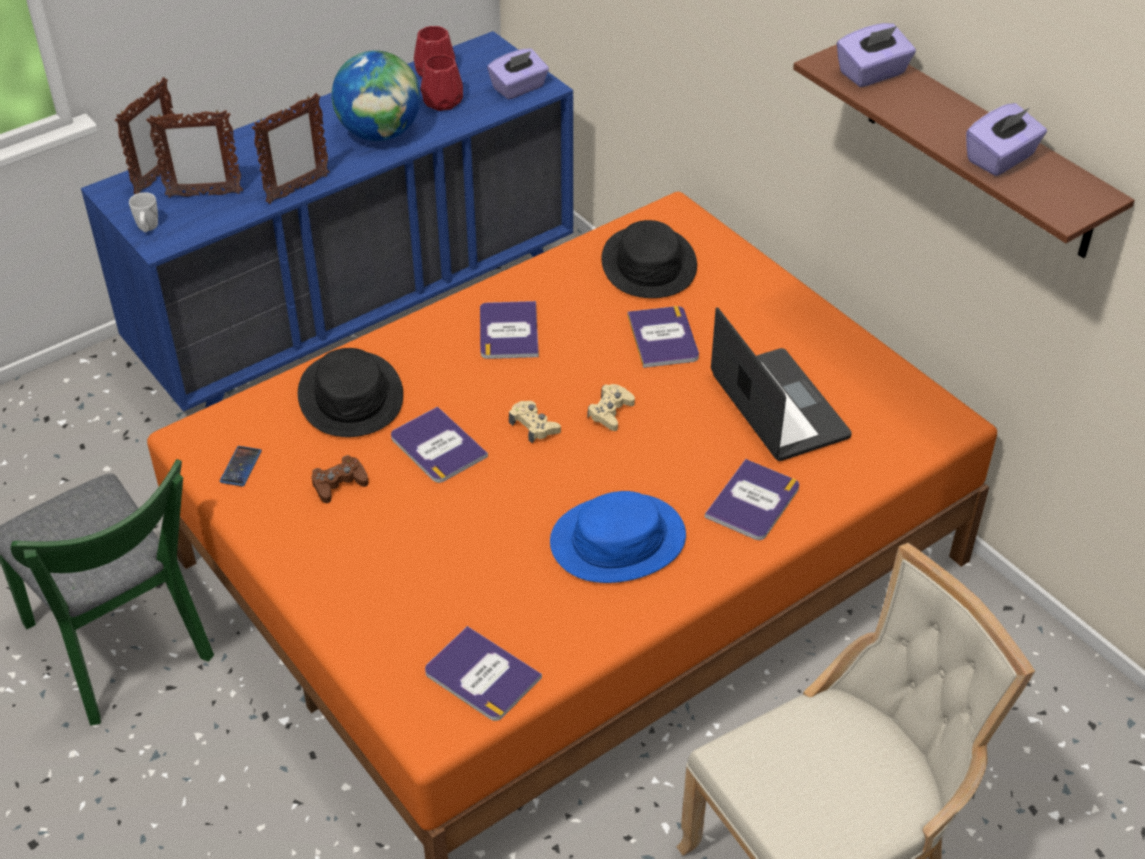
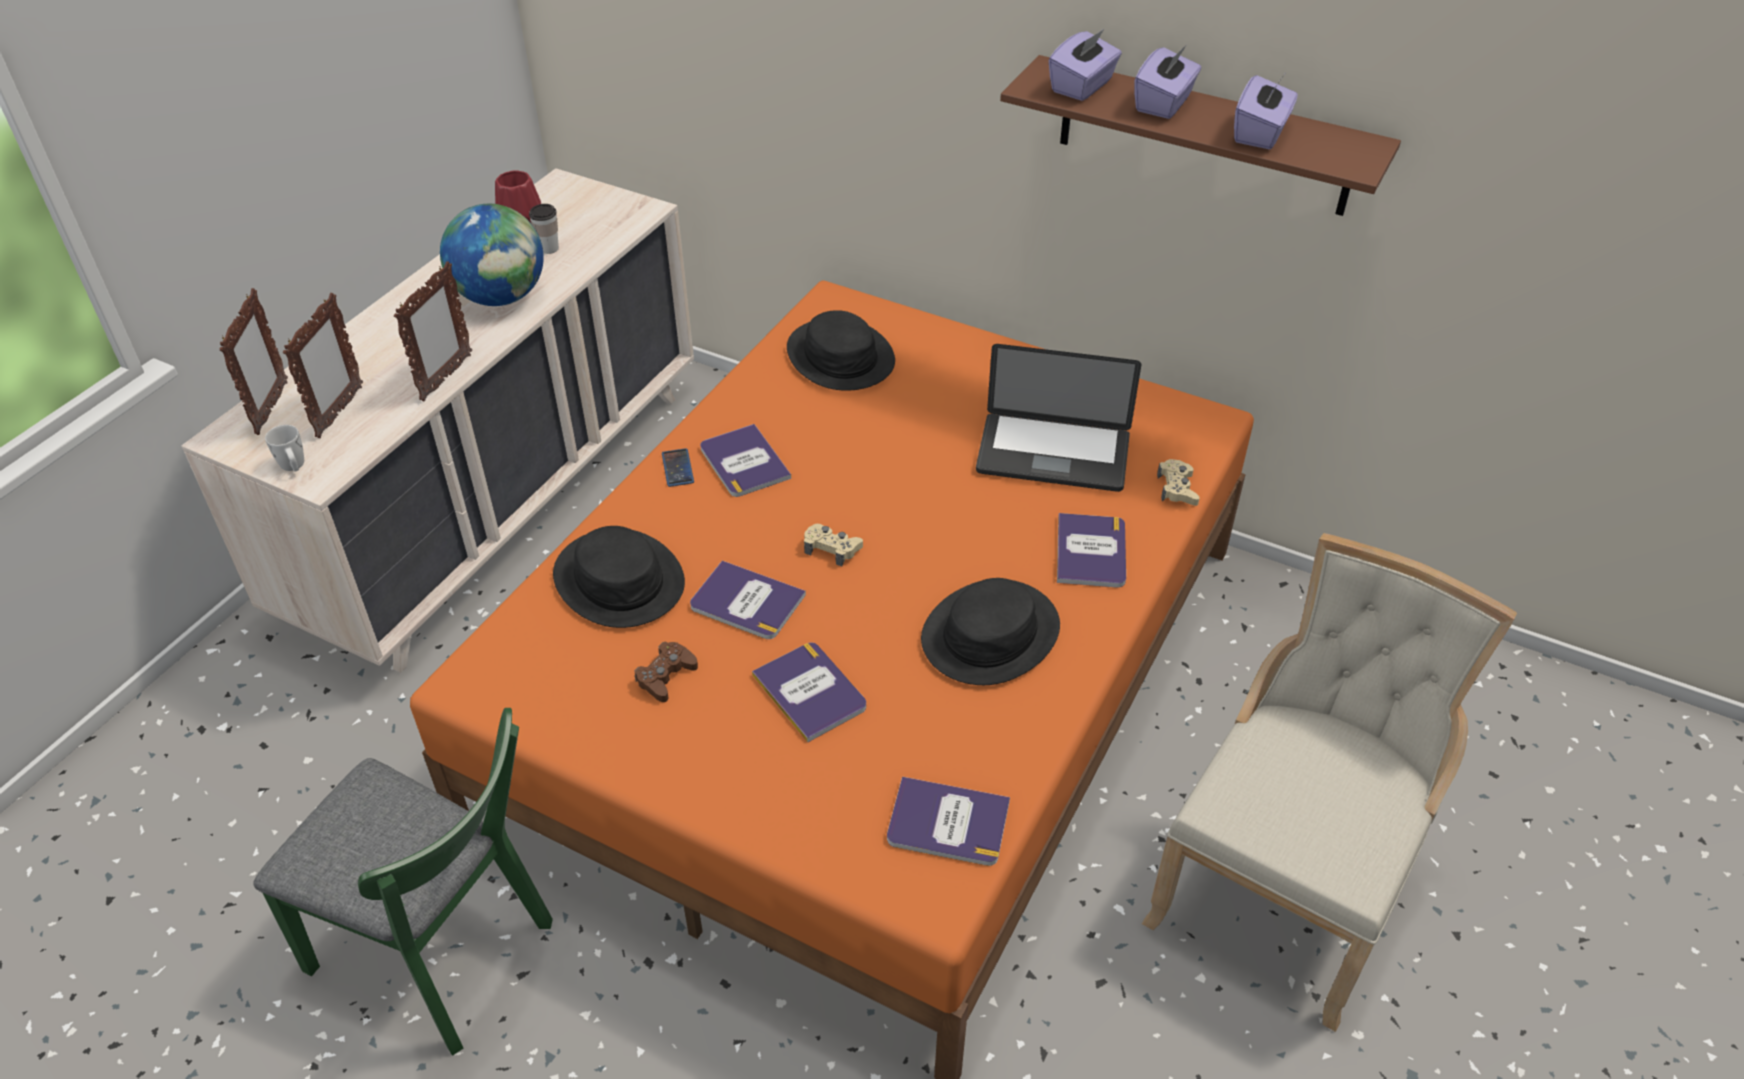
camera: 25 degrees left, 0 degrees up
blue dresser [81,31,573,412] -> beige dresser [181,168,694,673]
picture frame [146,109,243,198] -> picture frame turned 45 degrees counterclockwise [283,293,363,438]
phone [220,446,262,486] -> phone moved to [662,448,694,487]
red vase [421,55,463,111] -> cup [529,204,559,254]
purple tissue box [487,49,549,100] -> purple tissue box moved to [1134,46,1201,119]
blue hat [550,491,686,583] -> black hat [921,578,1060,685]
beige game controller [587,384,635,431] -> beige game controller moved to [1157,459,1200,506]
book [627,306,699,368] -> book moved to [752,642,866,742]
laptop [711,307,851,461] -> laptop turned 150 degrees clockwise [976,344,1141,492]

